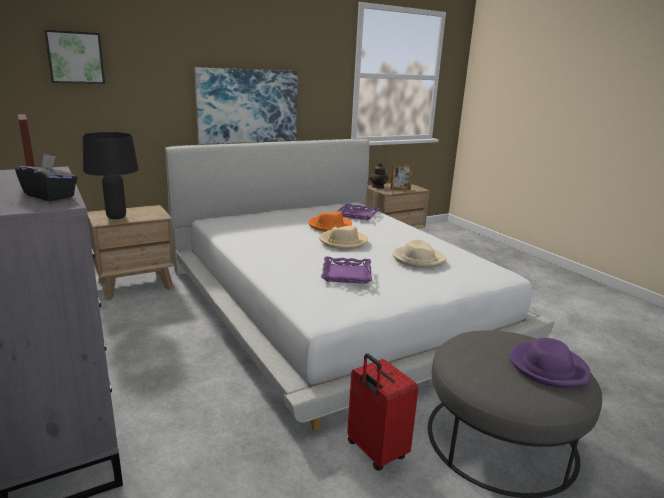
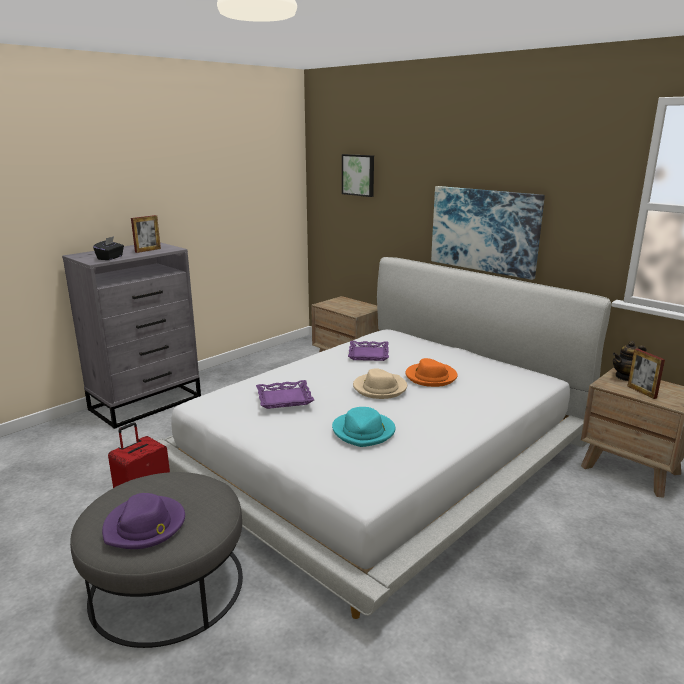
camera: 75 degrees right, 0 degrees up
black table lamp [83,132,139,219] -> none
purple tray [337,204,380,220] -> purple tray moved to [348,341,389,361]
beige hat [392,239,447,268] -> turquoise hat [332,407,396,447]

